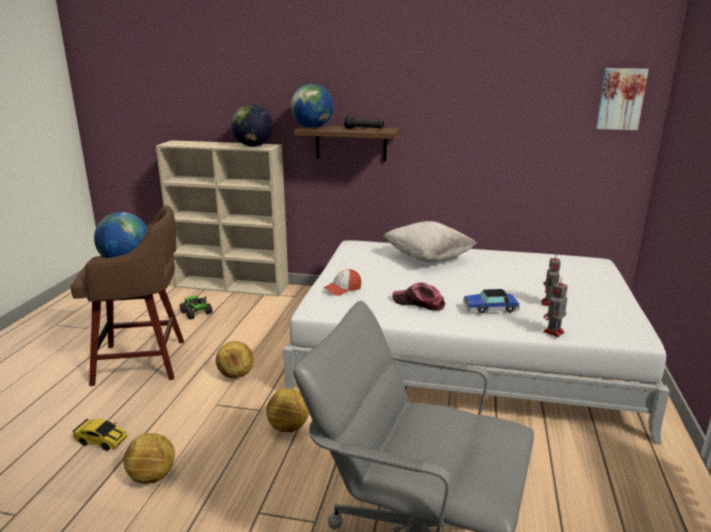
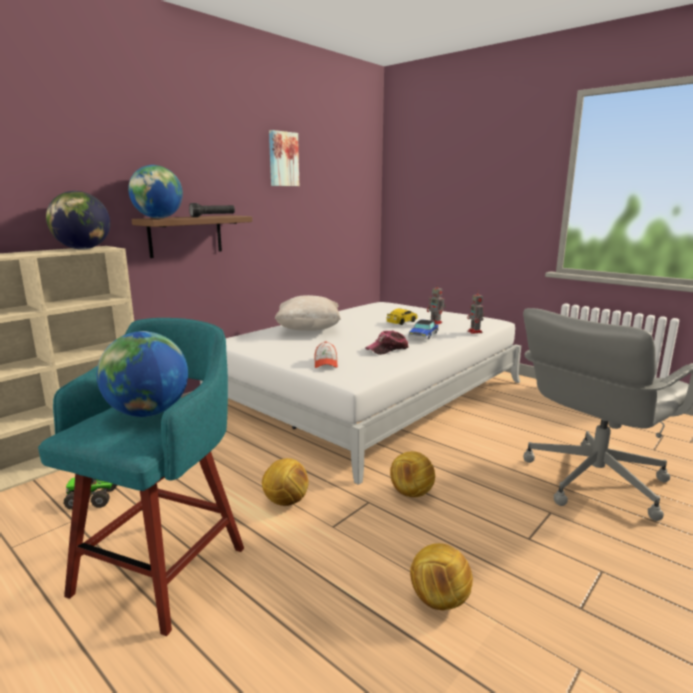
camera: 60 degrees left, 5 degrees down
brown stool [71,205,184,386] -> turquoise stool [38,318,244,636]
toy car [73,419,128,451] -> toy car moved to [386,308,418,325]
picture [596,68,649,130] -> picture moved to [269,130,299,186]

